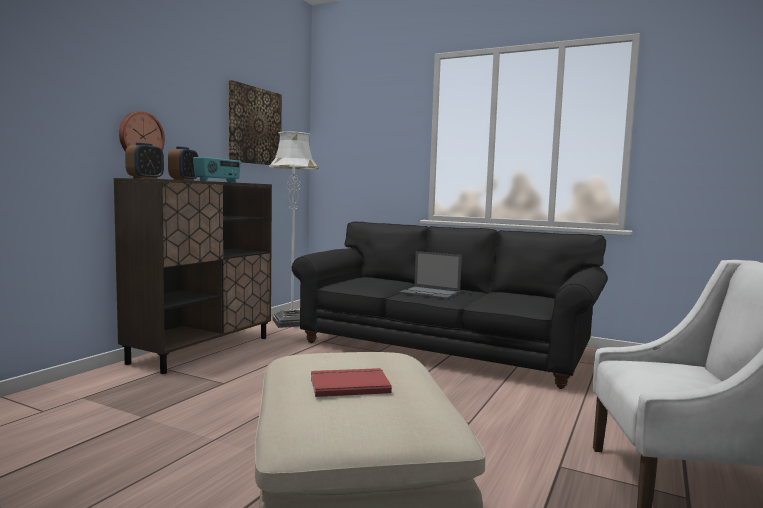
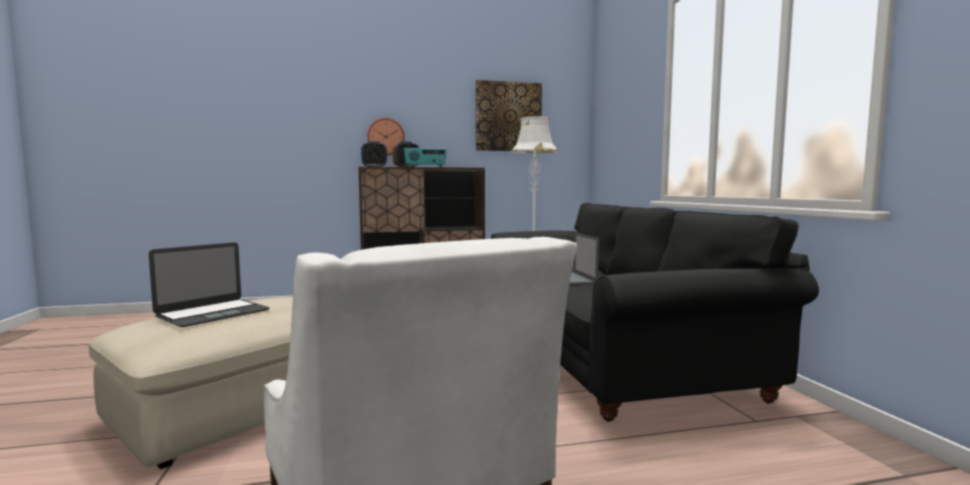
camera: 50 degrees right, 0 degrees up
red book [311,368,392,397] -> laptop [149,242,270,327]

